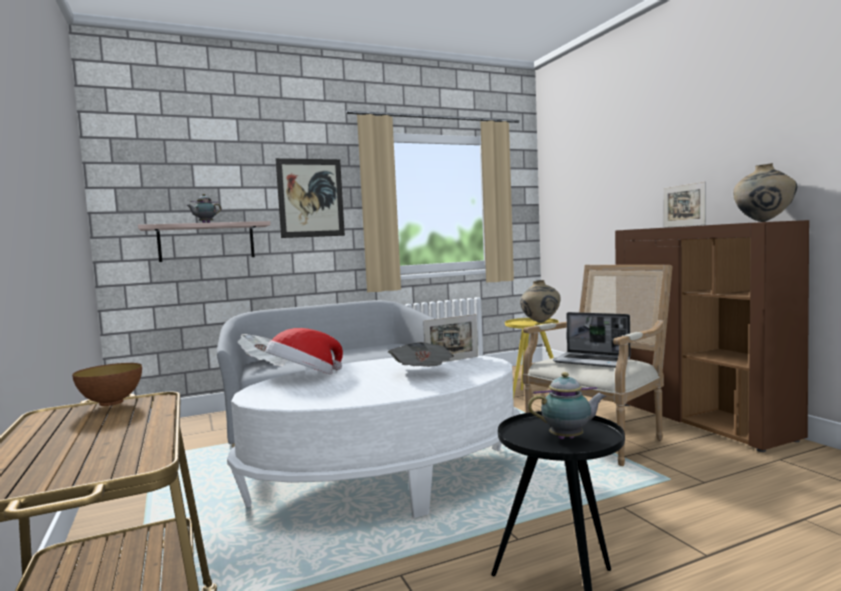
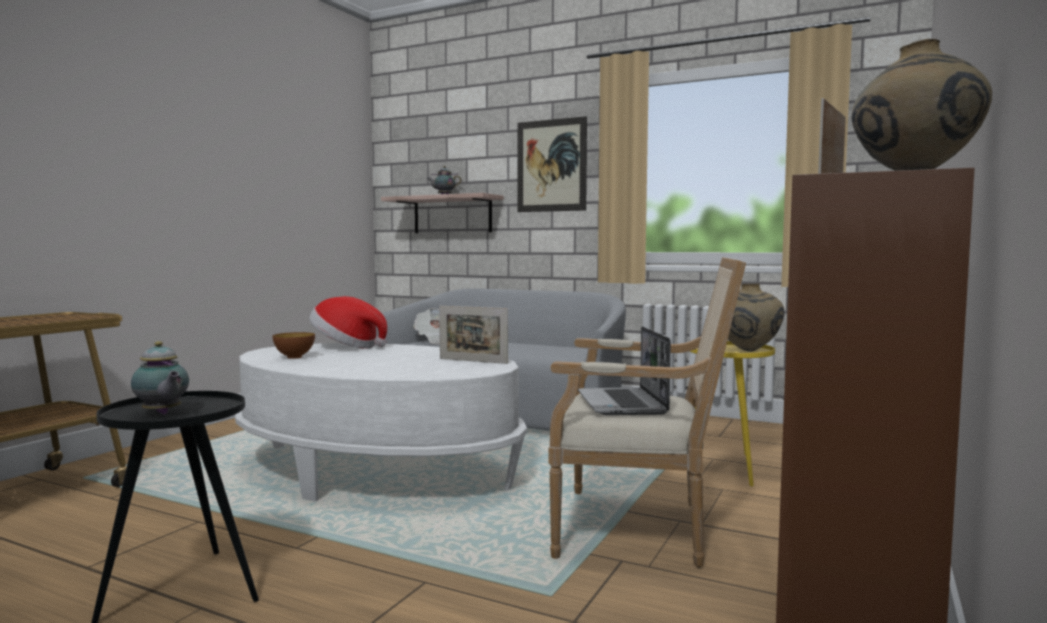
camera: 50 degrees right, 0 degrees up
bowl [72,363,142,406] -> bowl moved to [272,332,315,359]
newspaper [388,342,454,367] -> none

